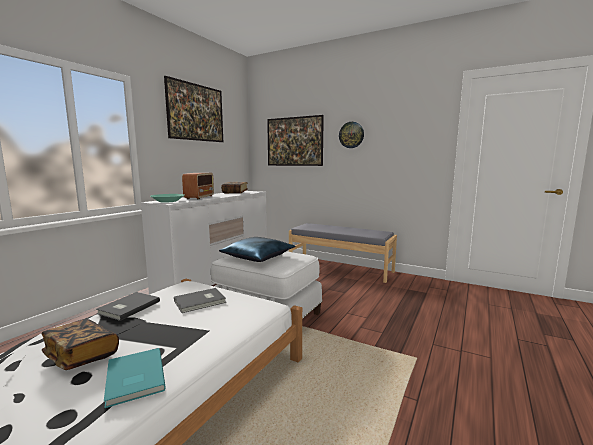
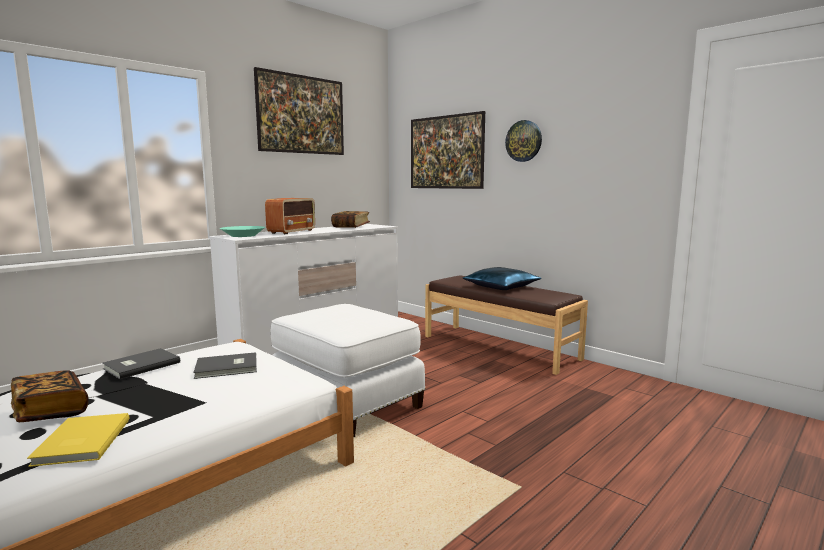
camera: 15 degrees right, 0 degrees up
turquoise book [104,348,166,408] -> yellow book [27,413,129,467]
blue pillow [219,237,295,262] -> blue pillow moved to [463,267,542,290]
grey bench [289,223,397,283] -> brown bench [425,275,588,375]

